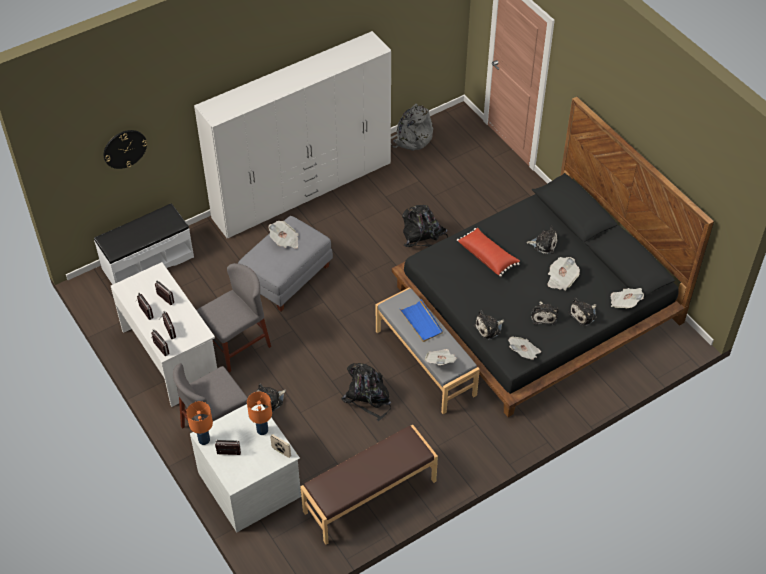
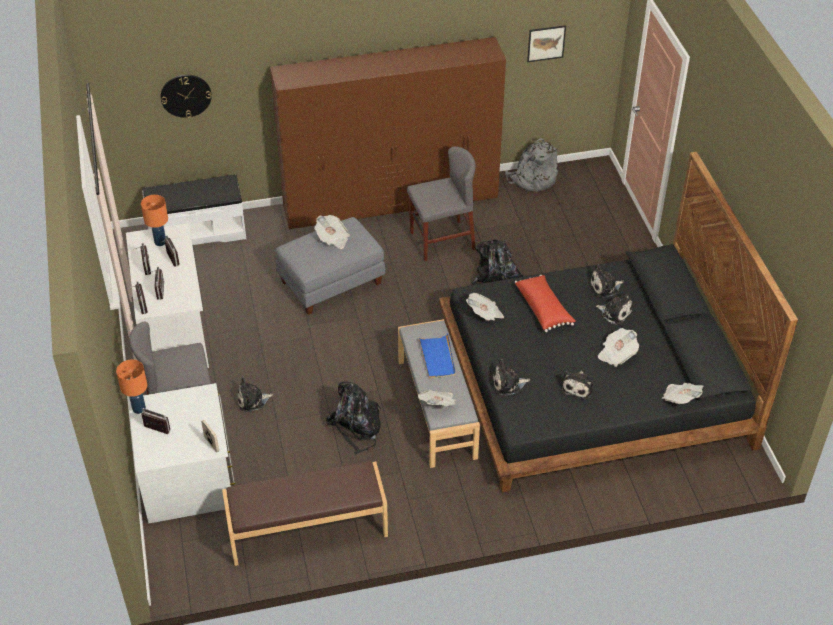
camera: 20 degrees right, 5 degrees down
white wardrobe [194,31,391,238] -> brown wardrobe [270,37,506,230]
grey chair [196,263,271,372] -> grey chair moved to [407,146,476,261]
orange table lamp [247,392,272,435] -> orange table lamp moved to [141,195,168,246]
newspaper [508,336,541,360] -> newspaper moved to [466,293,504,321]
plush toy [568,298,597,326] -> plush toy moved to [589,264,624,298]
none -> picture [527,25,566,62]

